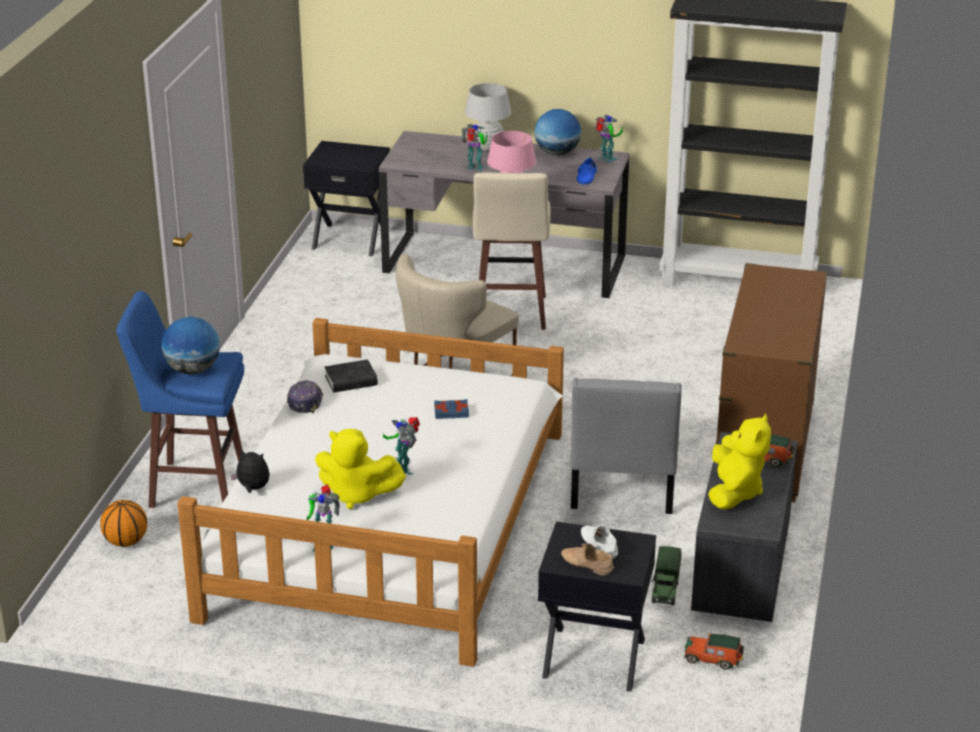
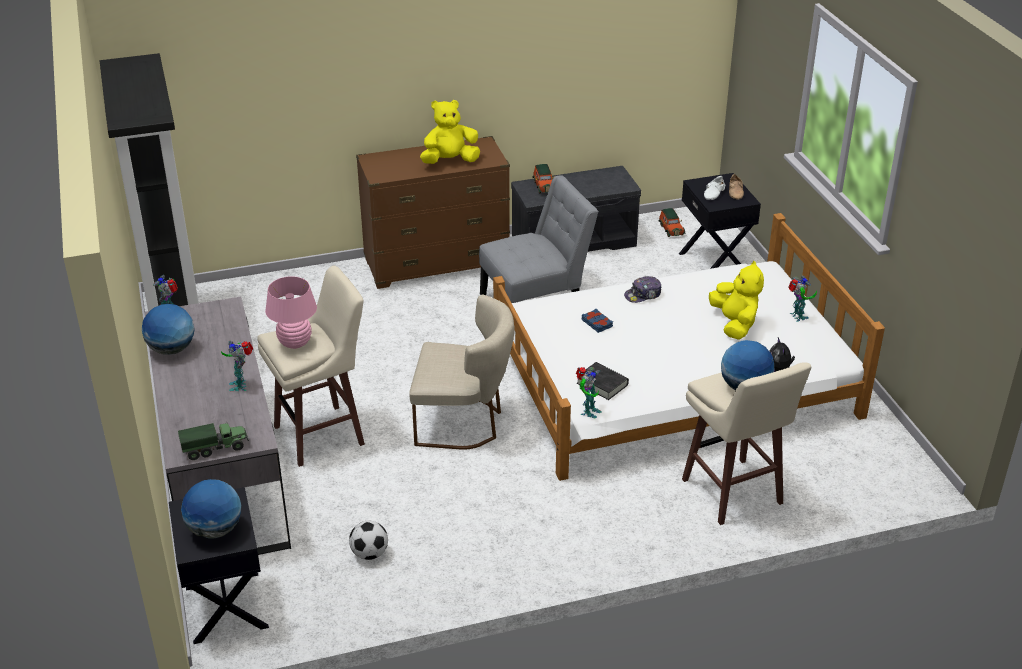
camera: 120 degrees left, 5 degrees up
basketball [100,500,147,547] -> none
blue stool [116,291,244,508] -> beige stool [682,362,811,525]
cap [287,380,323,413] -> cap moved to [624,276,661,303]
toy robot [383,417,420,475] -> toy robot moved to [576,367,601,418]
white table lamp [465,83,511,151] -> none
blue shoe [577,157,597,184] -> none
toy truck [652,546,681,605] -> toy truck moved to [178,421,249,460]
yellow plush toy [708,413,771,510] -> yellow plush toy moved to [420,100,480,164]
none -> globe [181,479,241,538]
none -> football [349,521,388,560]

